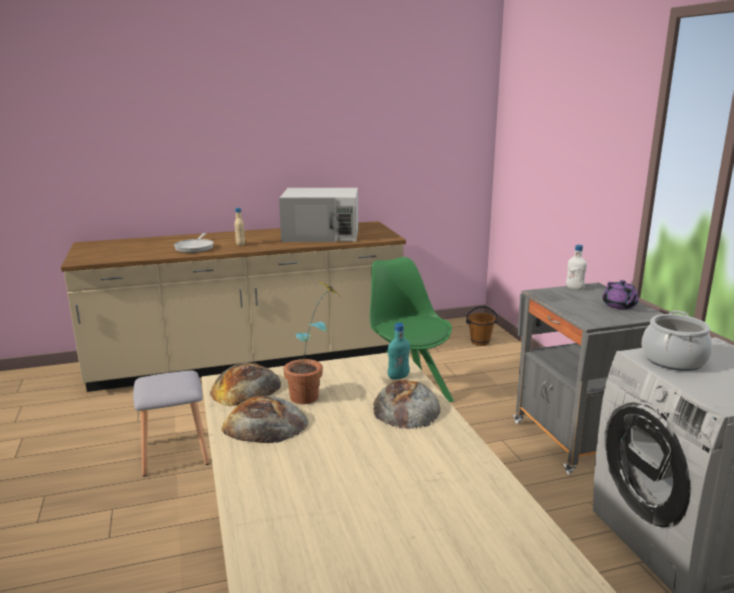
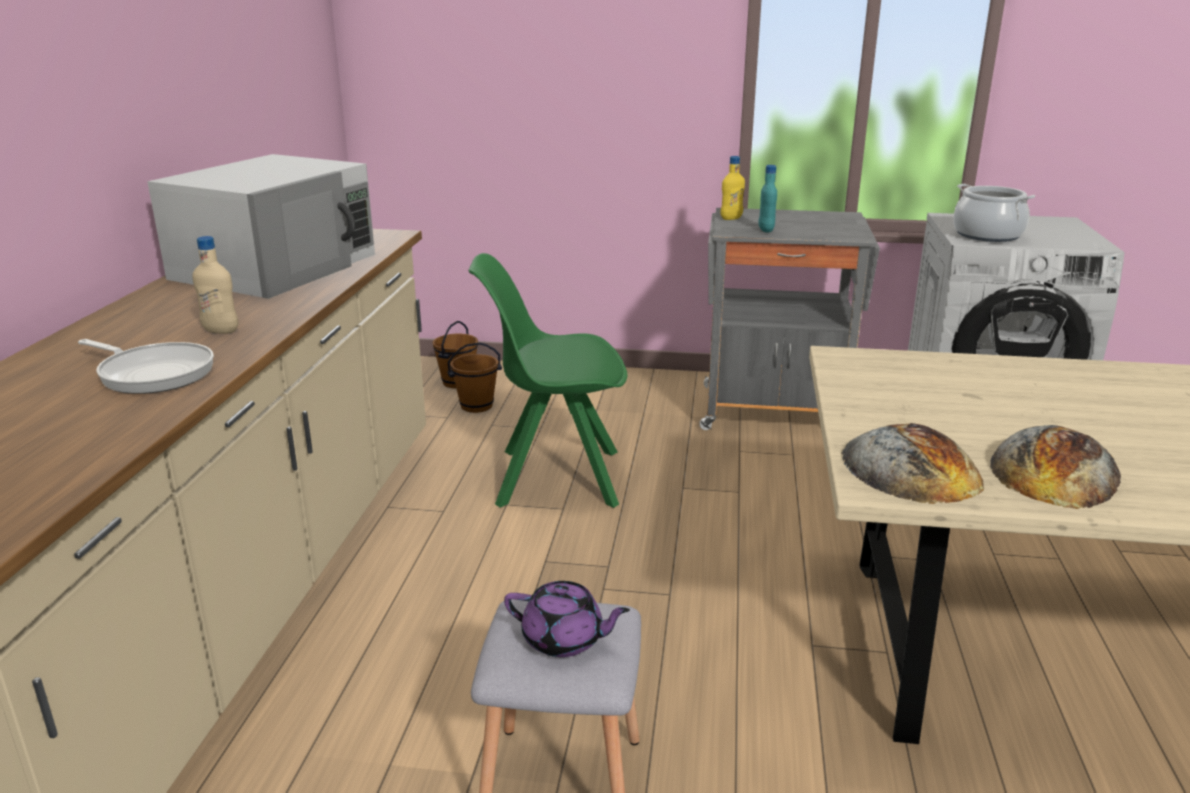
camera: 65 degrees left, 5 degrees up
potted plant [283,282,344,404] -> none
bread [373,380,441,429] -> none
turquoise bottle [388,323,410,380] -> turquoise bottle moved to [759,165,777,232]
white bottle [566,245,587,290] -> yellow bottle [720,156,745,220]
purple teapot [602,280,639,309] -> purple teapot moved to [504,581,630,657]
none -> brown bucket [447,342,502,413]

